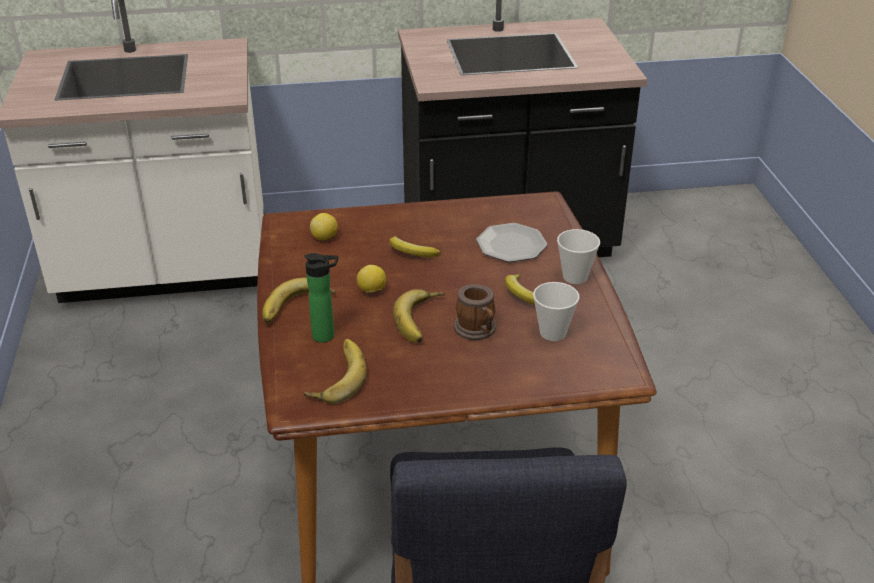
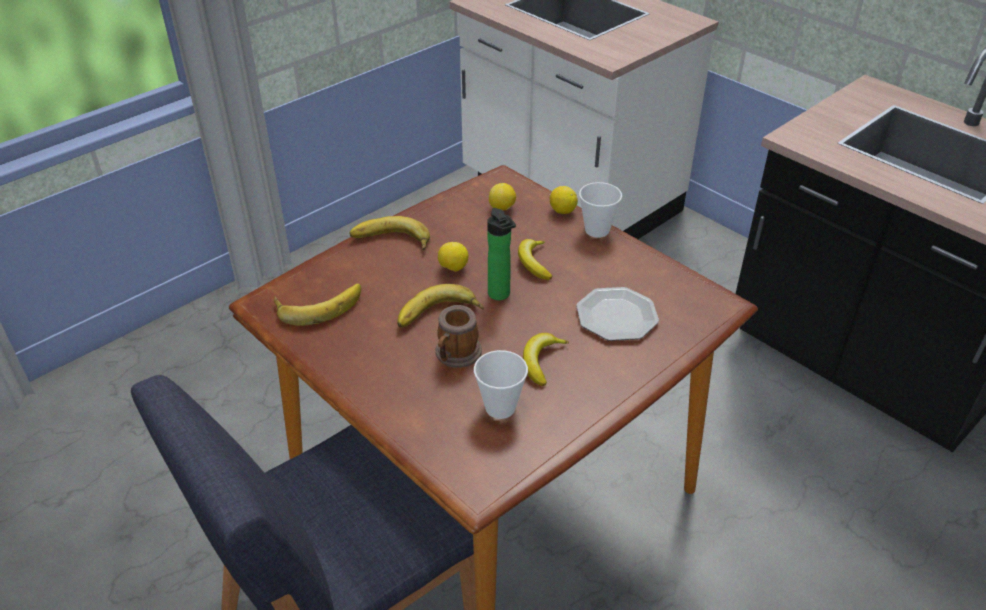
camera: 55 degrees right, 5 degrees up
bottle [304,253,338,342] -> bottle moved to [487,208,516,300]
cup [557,229,600,284] -> cup moved to [579,182,622,238]
none -> lemon [550,186,578,214]

